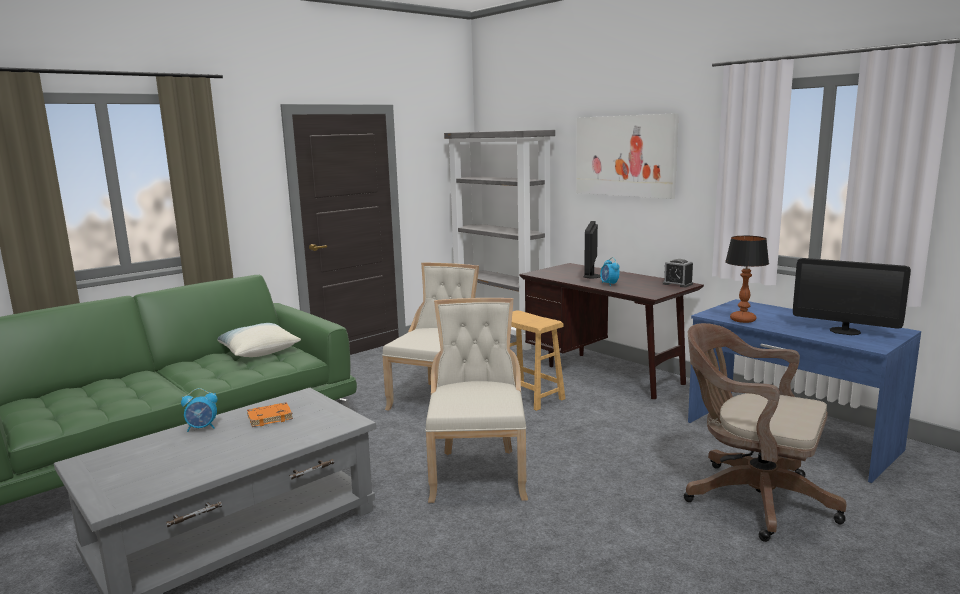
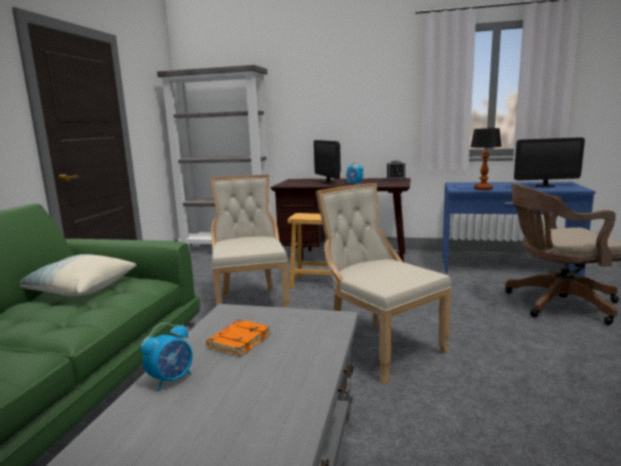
camera: 35 degrees left, 0 degrees up
picture [576,113,679,199] -> none

